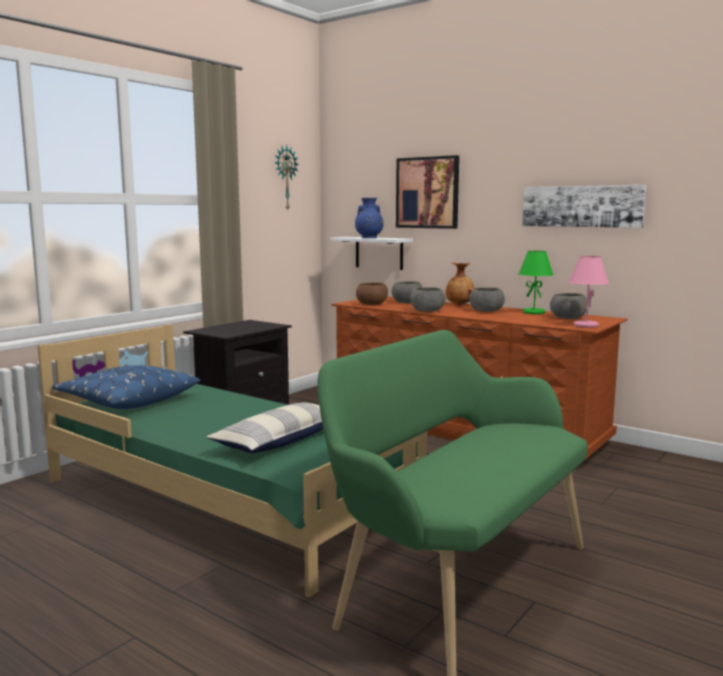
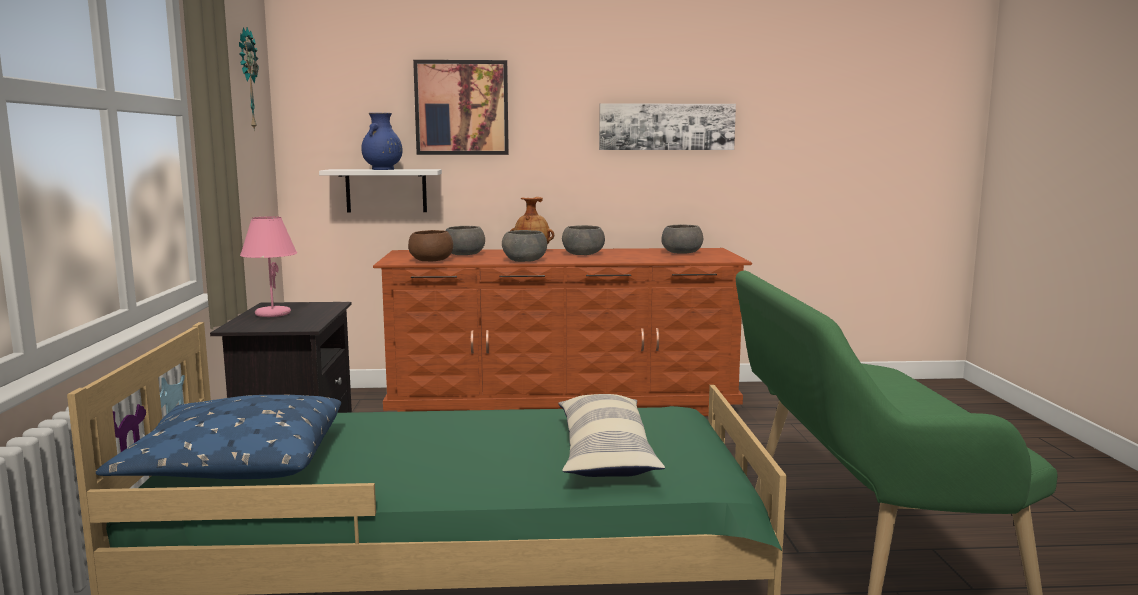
camera: 40 degrees left, 0 degrees up
green table lamp [519,251,554,314] -> none
pink table lamp [569,256,609,328] -> pink table lamp moved to [240,216,297,317]

